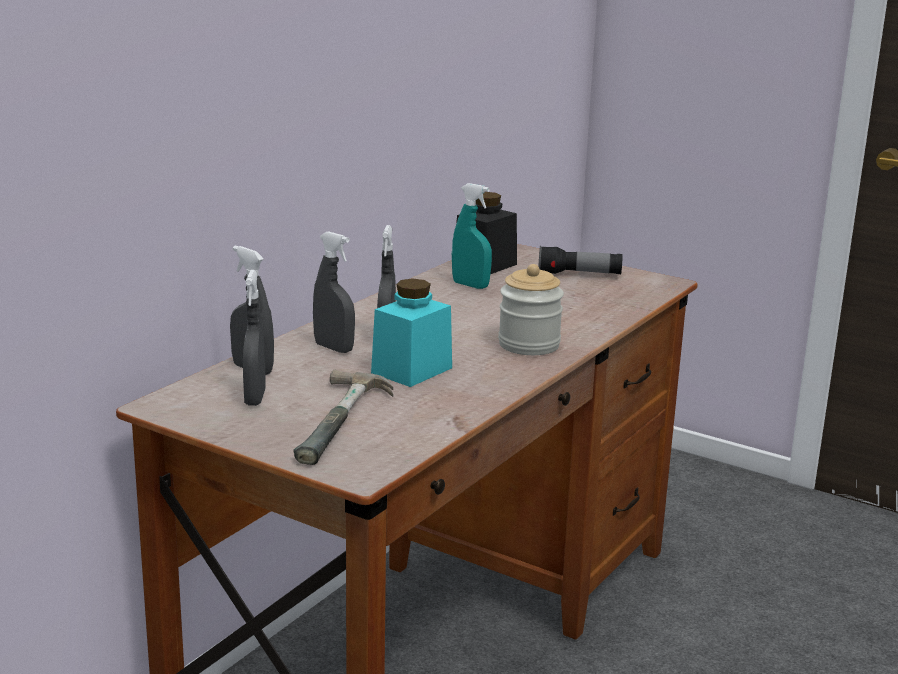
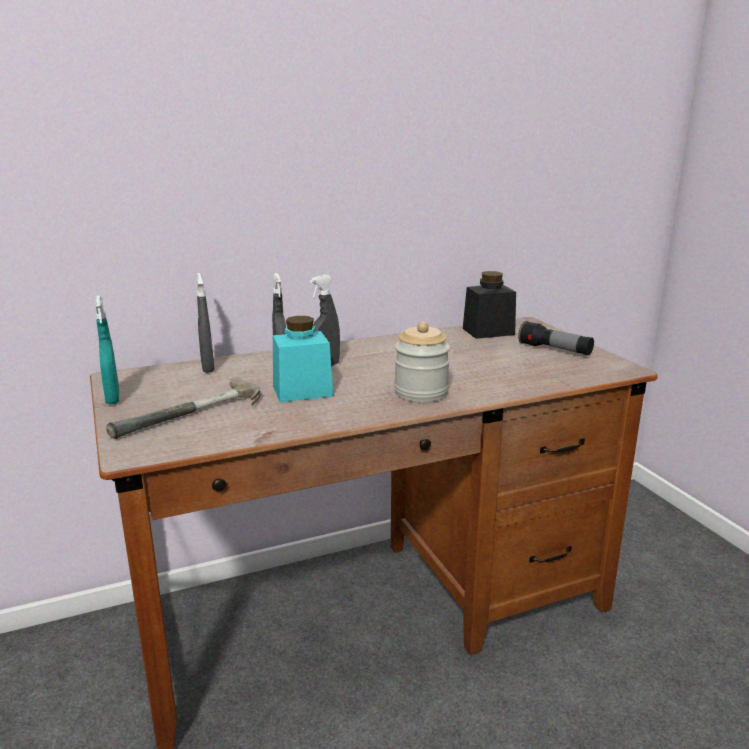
camera: 35 degrees right, 0 degrees up
grey spray bottle [243,270,265,406] -> none
turquoise spray bottle [452,183,492,289] -> turquoise spray bottle moved to [95,296,120,404]

